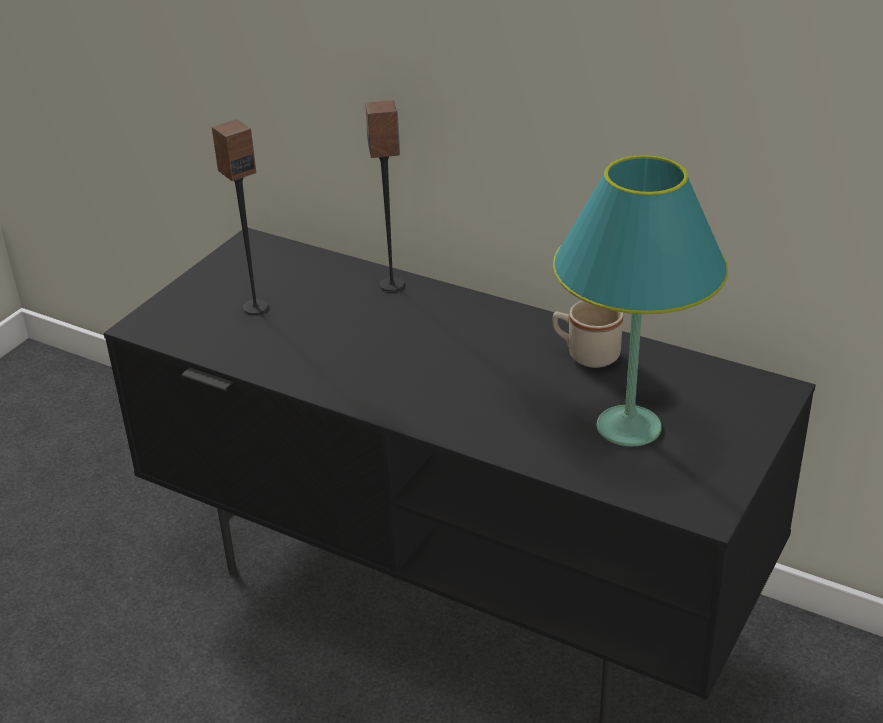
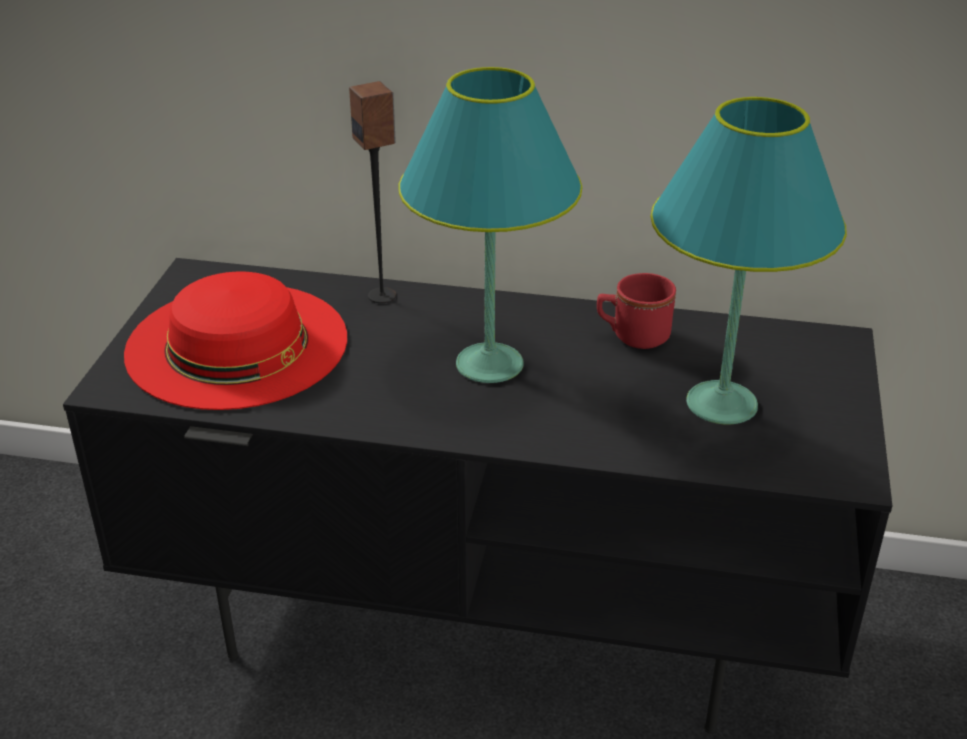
camera: 20 degrees left, 0 degrees up
speaker [212,119,268,314] -> red hat [124,272,347,410]
beige mug [553,301,624,368] -> red mug [597,273,676,349]
none -> turquoise table lamp [398,67,582,383]

